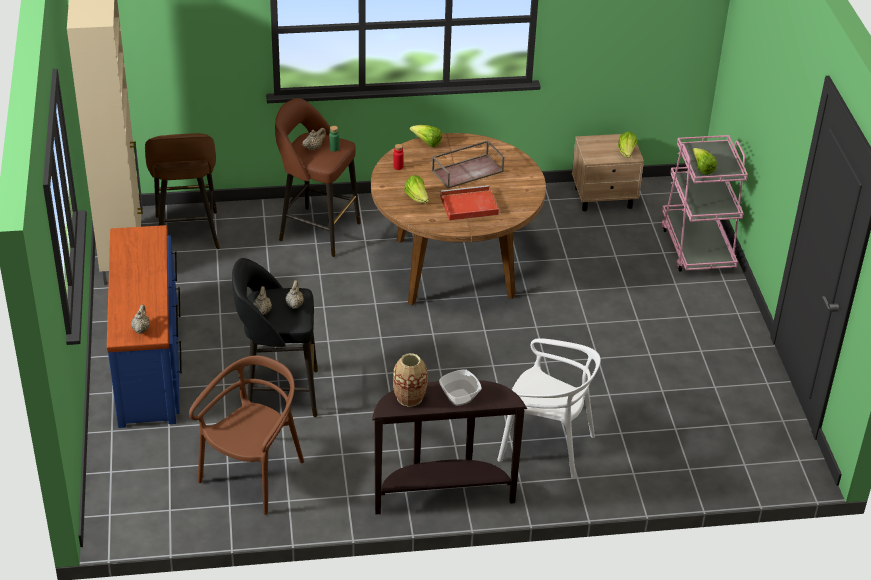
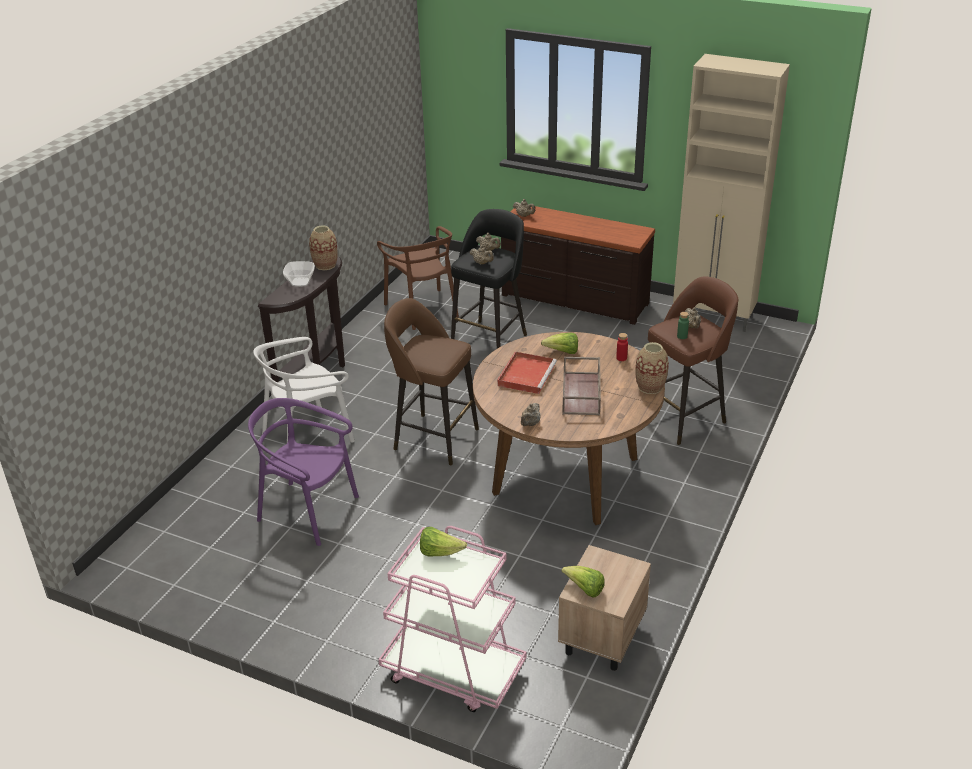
camera: 125 degrees right, 5 degrees down
blue dresser [107,225,182,428] -> brown dresser [501,206,655,325]
brown stool [145,133,220,249] -> brown stool moved to [384,298,479,465]
lettuce [410,125,442,147] -> vase [636,342,669,394]
none -> purple chair [248,398,359,546]
none -> beige teapot [521,403,541,426]

